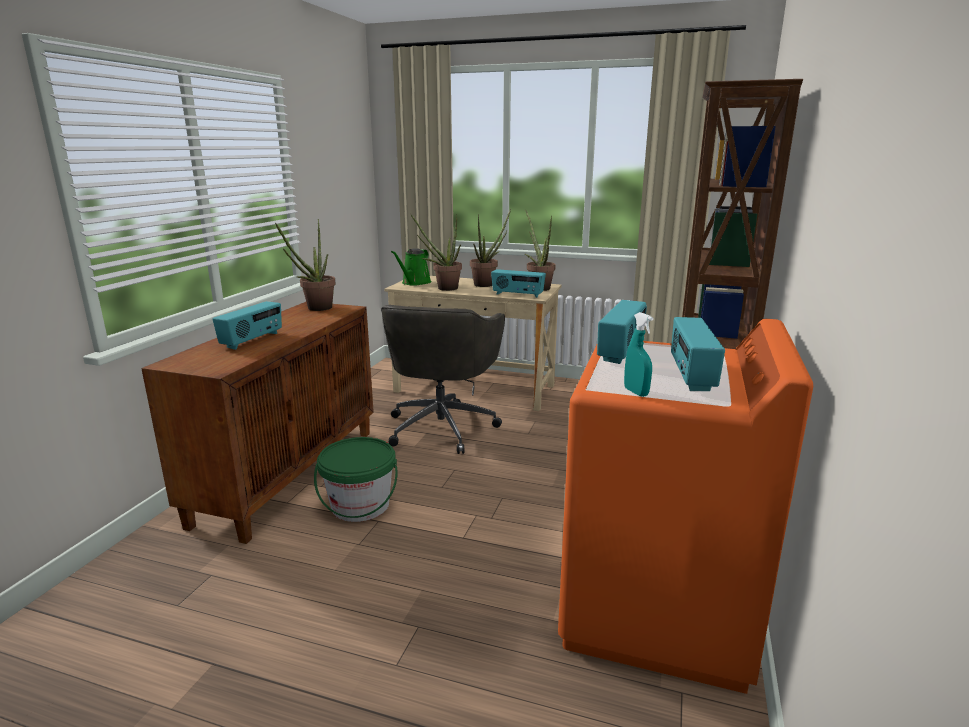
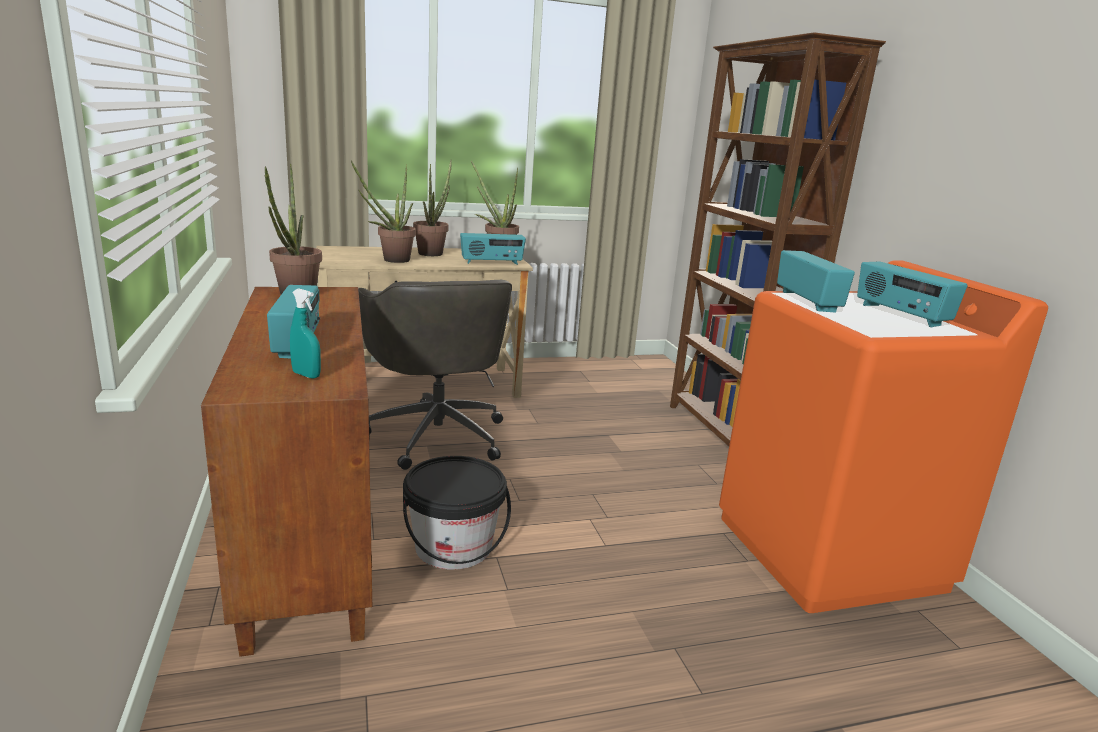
camera: 35 degrees left, 0 degrees up
green bucket [314,437,397,522] -> black bucket [403,456,511,570]
green watering can [391,248,432,285] -> none
turquoise spray bottle [624,312,653,397] -> turquoise spray bottle moved to [290,289,321,378]

